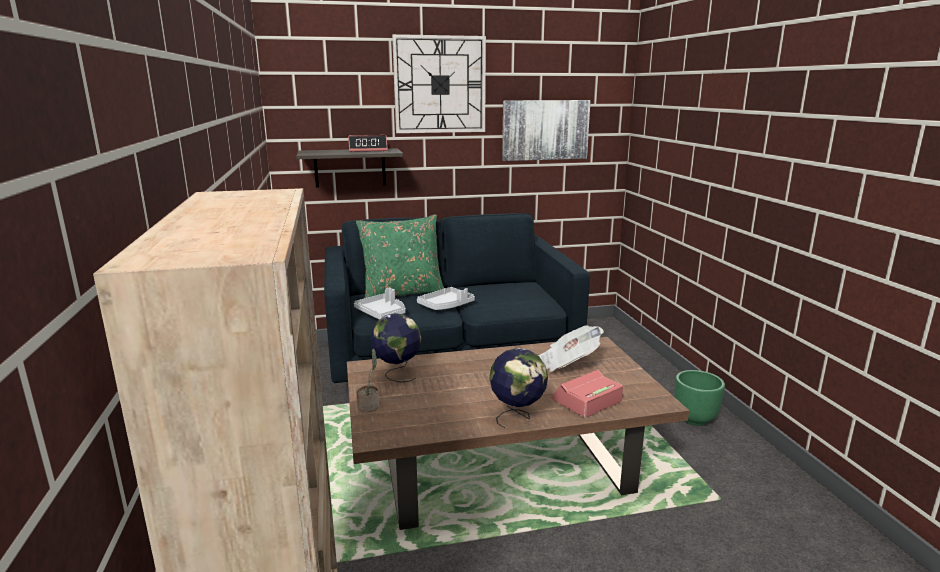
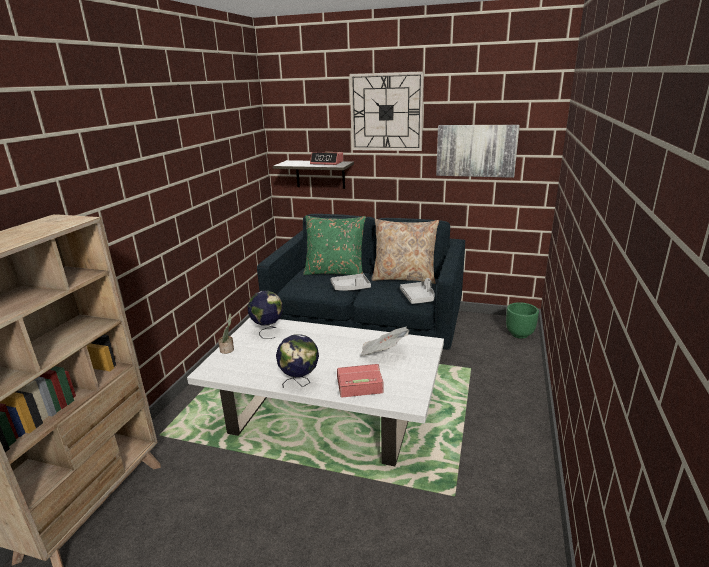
camera: 30 degrees right, 5 degrees up
brown coffee table [347,337,689,530] -> white coffee table [187,318,444,466]
grey tray [354,288,406,320] -> grey tray moved to [400,278,435,304]
green planter [674,370,725,426] -> green planter moved to [506,302,539,338]
none -> beige pillow [371,219,439,284]

